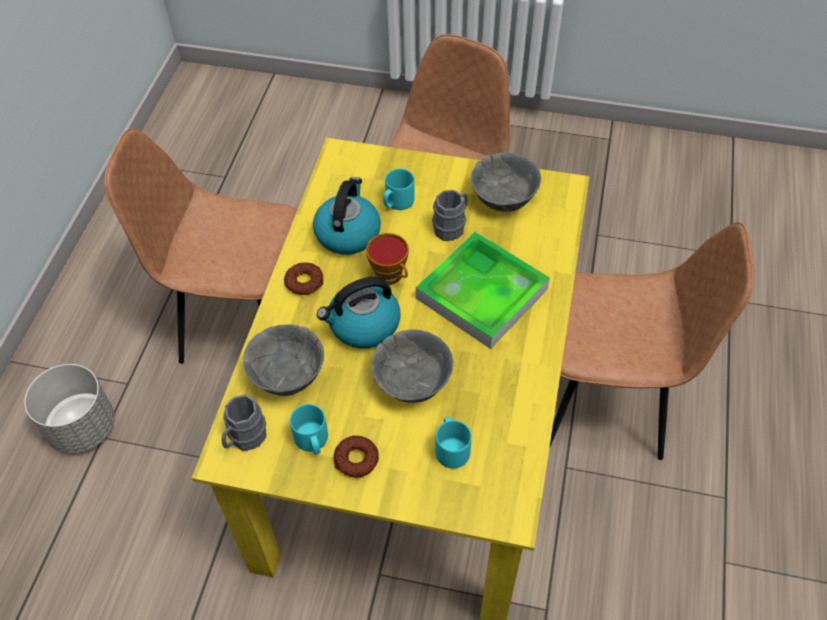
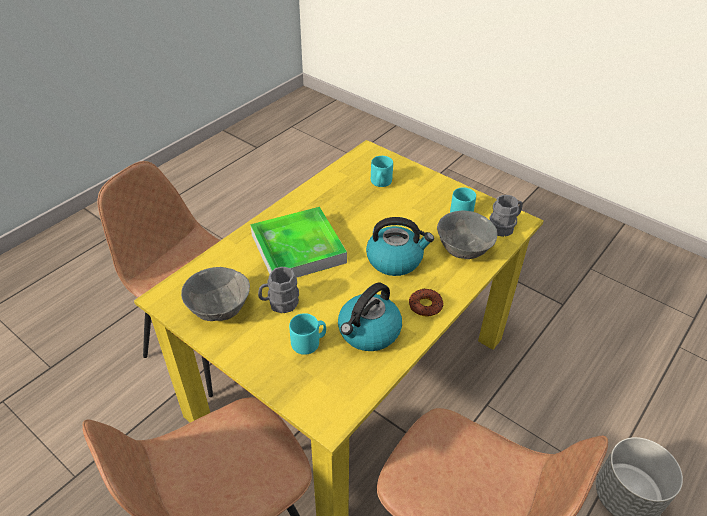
camera: 155 degrees left, 10 degrees down
donut [334,436,379,478] -> none
cup [366,233,409,285] -> none
grey bowl [372,330,453,403] -> none

